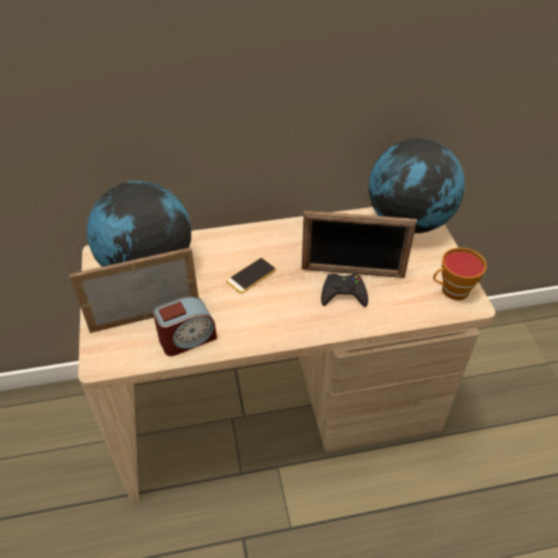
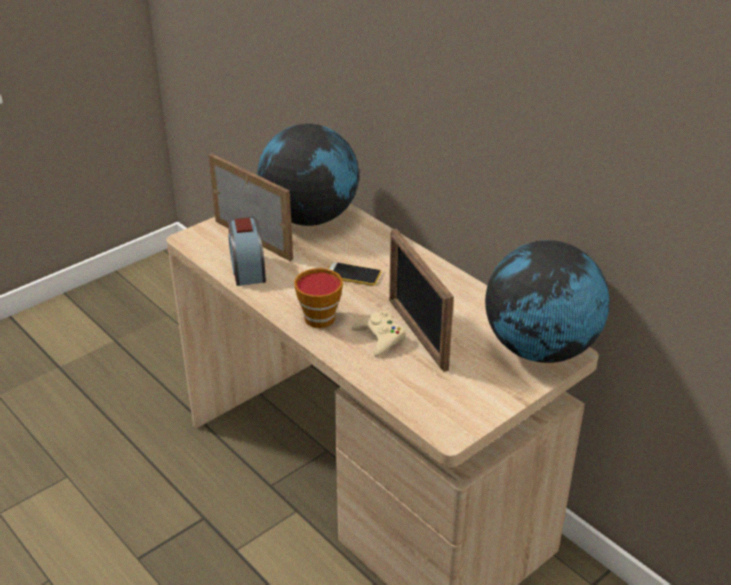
camera: 60 degrees right, 10 degrees down
alarm clock [153,296,217,356] -> alarm clock turned 45 degrees clockwise [228,217,266,286]
black game controller [321,273,368,307] -> beige game controller [352,310,406,357]
cup [433,248,486,300] -> cup moved to [294,268,343,328]

